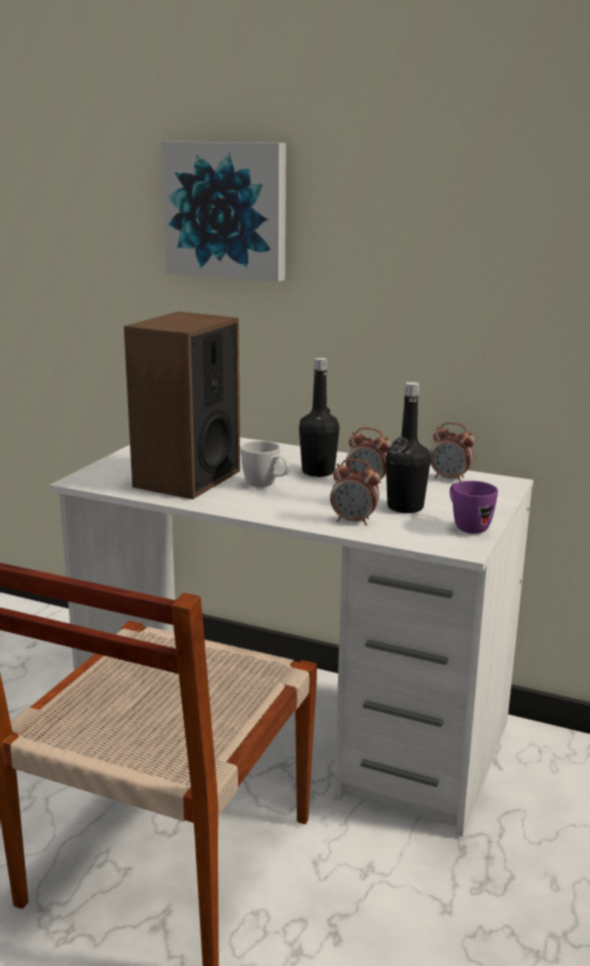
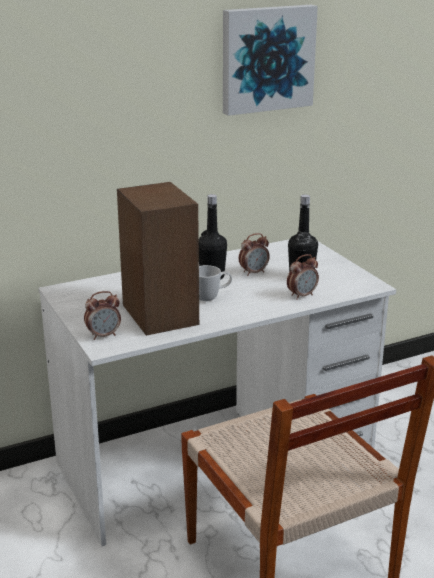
camera: 50 degrees left, 5 degrees up
picture [161,141,286,282] -> picture moved to [223,5,318,116]
alarm clock [430,422,474,482] -> alarm clock moved to [84,291,121,340]
purple mug [450,481,498,534] -> none

